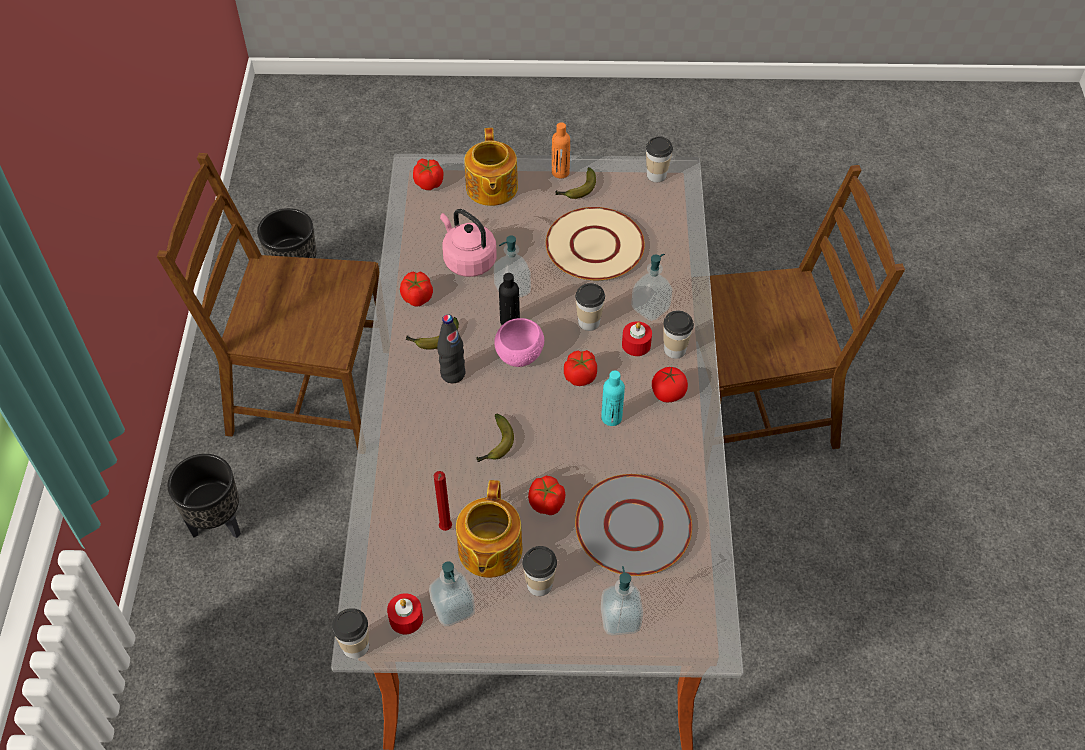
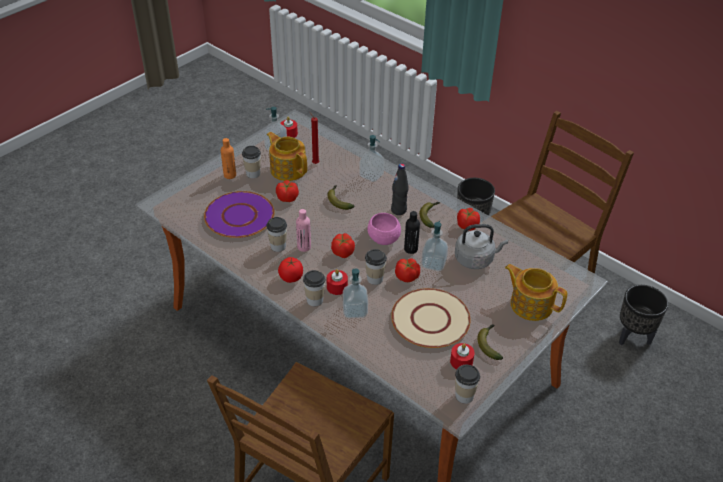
camera: 130 degrees right, 10 degrees down
cup [332,608,369,659] -> cup moved to [266,217,287,252]
tomato [413,159,443,190] -> tomato moved to [395,259,420,282]
pink kettle [440,209,497,277] -> grey kettle [455,224,508,269]
orange bottle [552,122,570,179] -> orange bottle moved to [221,138,236,179]
grey plate [575,474,692,576] -> purple plate [204,191,275,238]
turquoise bottle [601,370,625,426] -> pink bottle [296,209,311,252]
soap dispenser [601,566,643,636] -> soap dispenser moved to [359,135,385,182]
none -> red candle [450,343,475,369]

